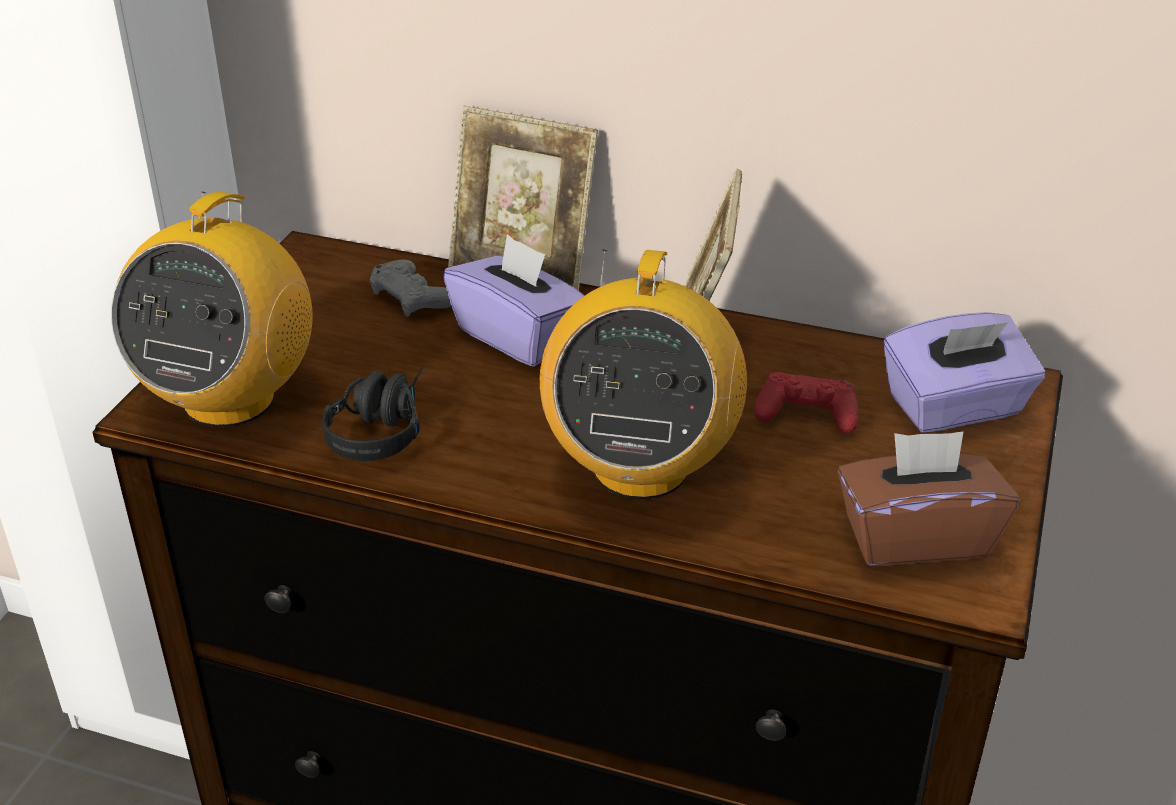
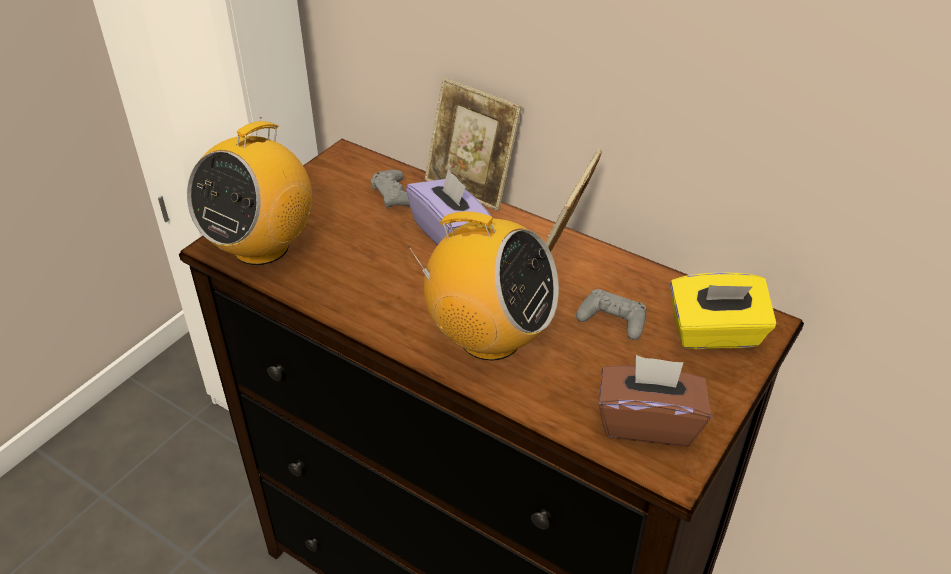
camera: 15 degrees right, 5 degrees up
black headphones [322,367,423,461] -> none
radio [540,250,747,499] -> radio turned 90 degrees counterclockwise [408,212,559,361]
red game controller [754,372,858,434] -> grey game controller [576,289,646,340]
purple tissue box [884,312,1045,432] -> yellow tissue box [670,272,776,349]

